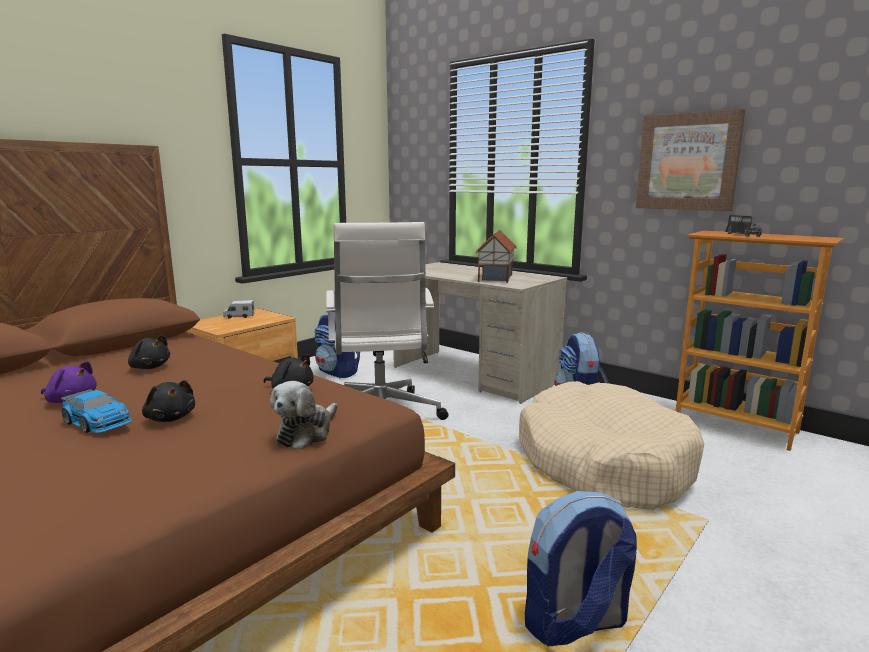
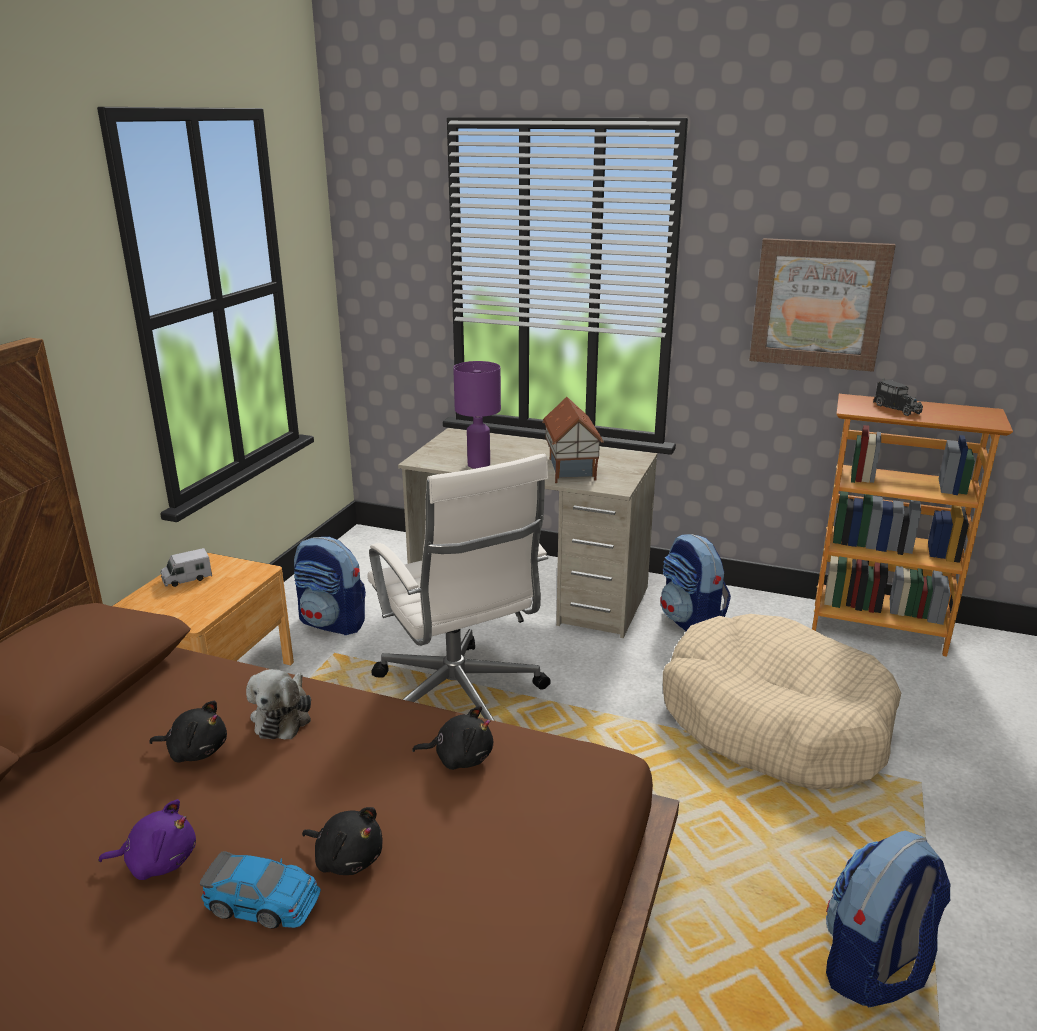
camera: 20 degrees left, 10 degrees up
plush toy [270,381,337,450] -> plush toy moved to [246,669,311,739]
none -> purple table lamp [453,361,501,469]

